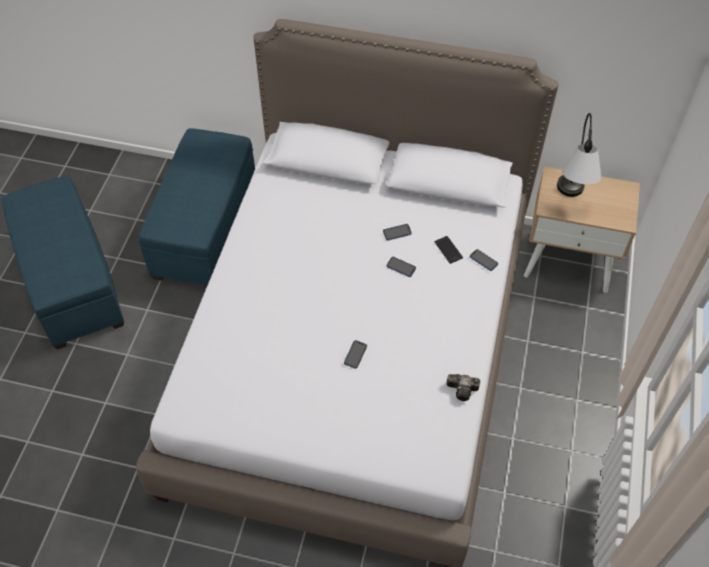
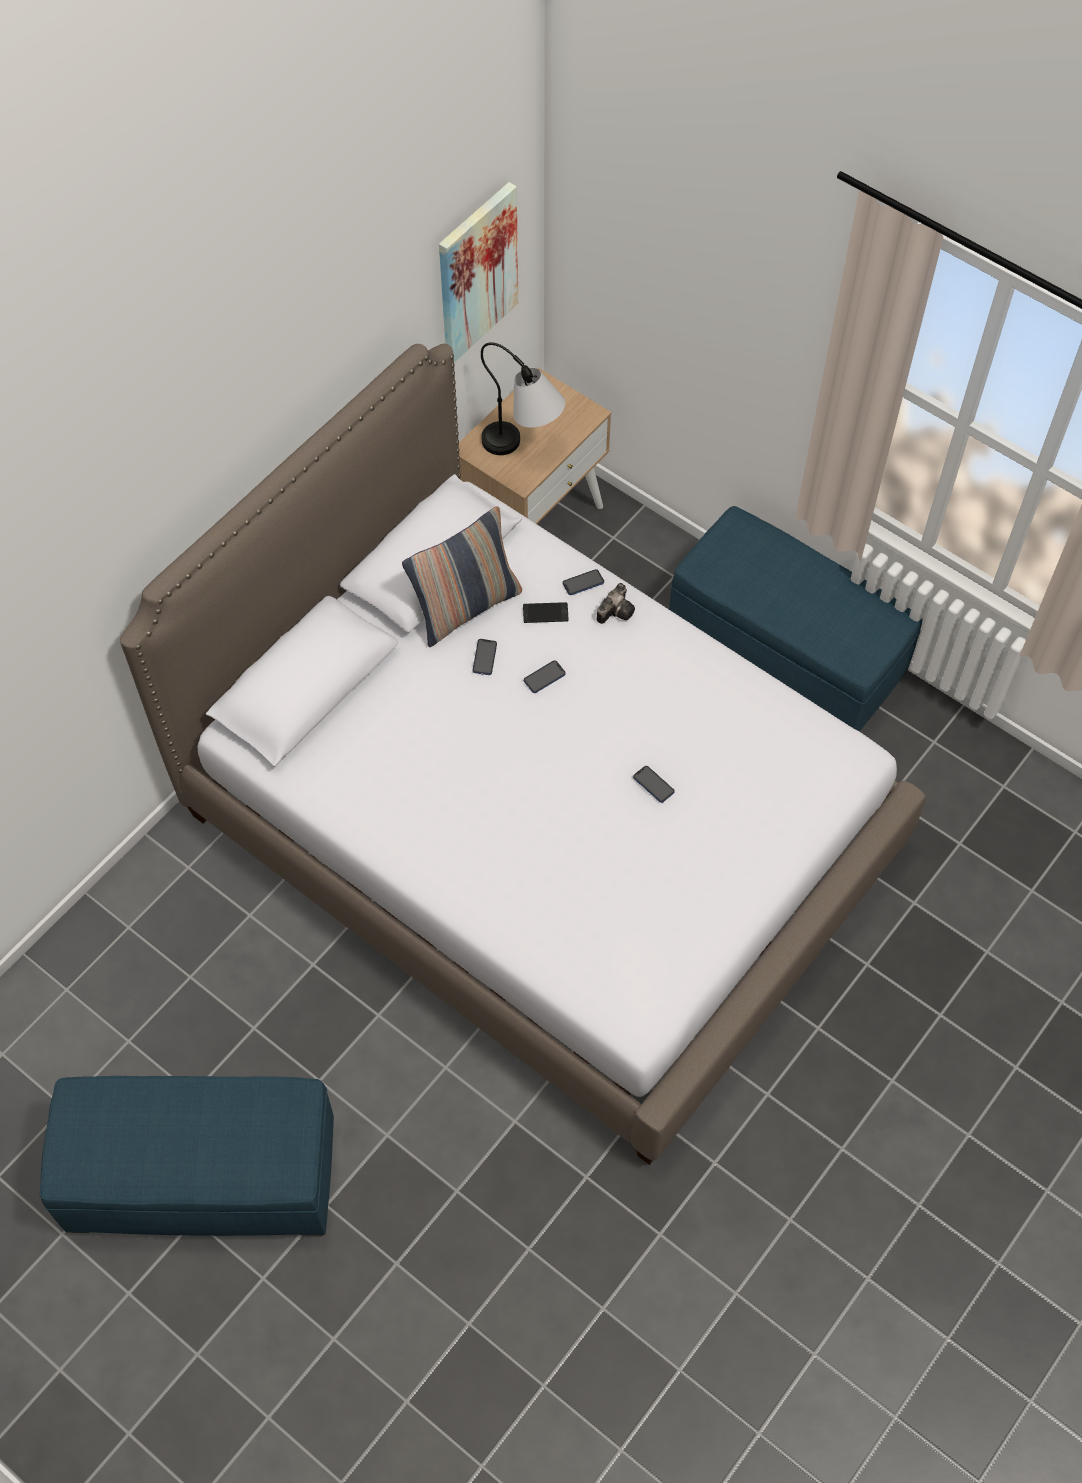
camera: 65 degrees left, 5 degrees up
blue ottoman [139,128,255,288] -> blue ottoman moved to [669,506,922,732]
camera [447,374,480,401] -> camera moved to [596,583,635,624]
none -> pillow [402,506,522,647]
none -> picture [439,182,518,363]

